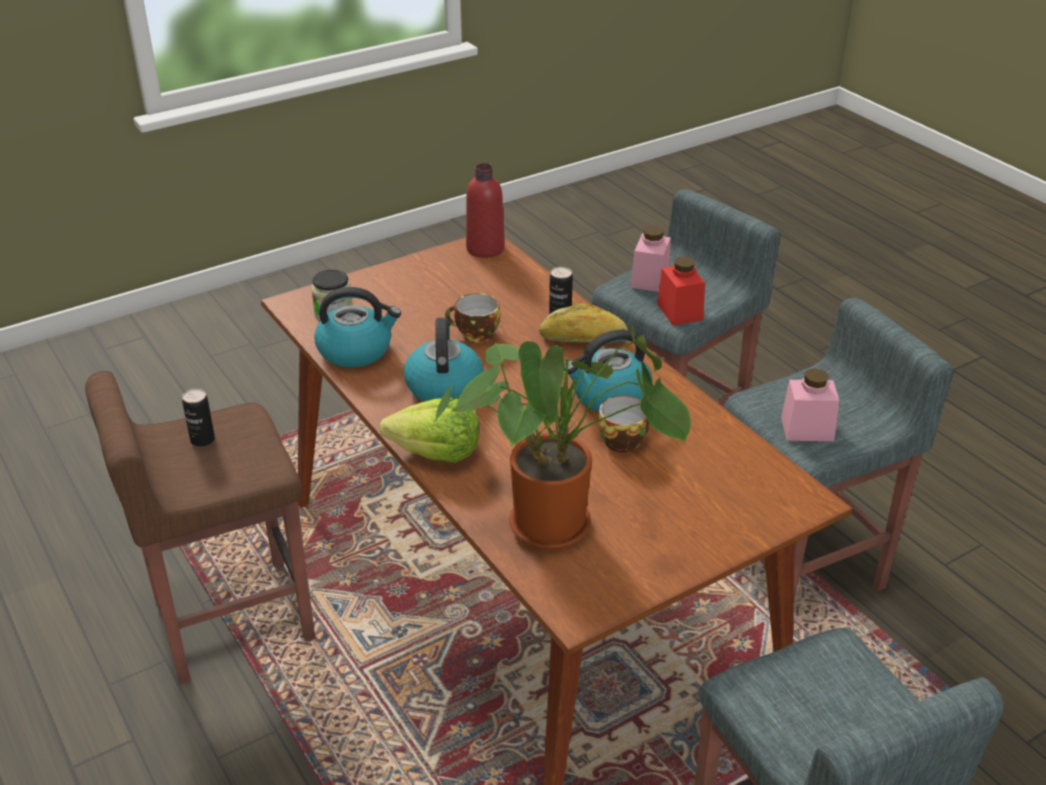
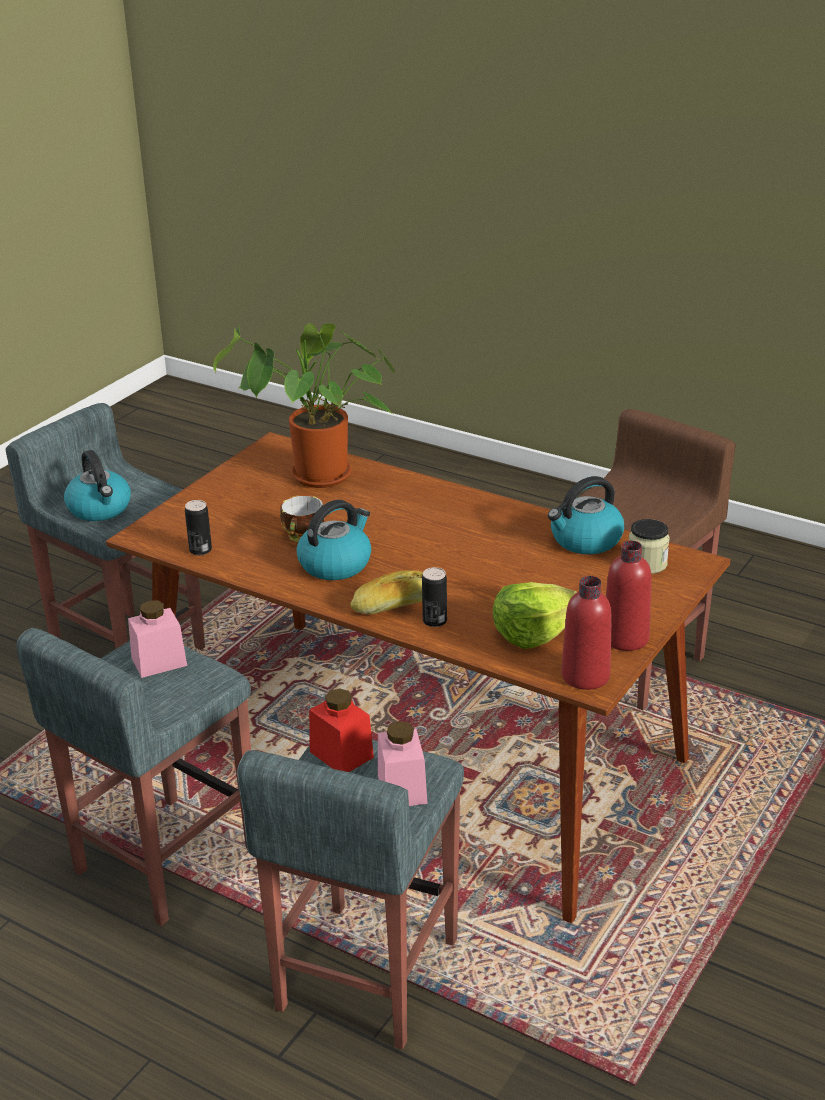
camera: 155 degrees right, 5 degrees down
can [182,389,215,447] -> can moved to [185,500,212,555]
lettuce [380,398,479,463] -> lettuce moved to [493,582,577,649]
kettle [404,318,484,401] -> kettle moved to [64,450,131,521]
cup [445,293,500,343] -> none
none -> red bottle [606,541,652,651]

